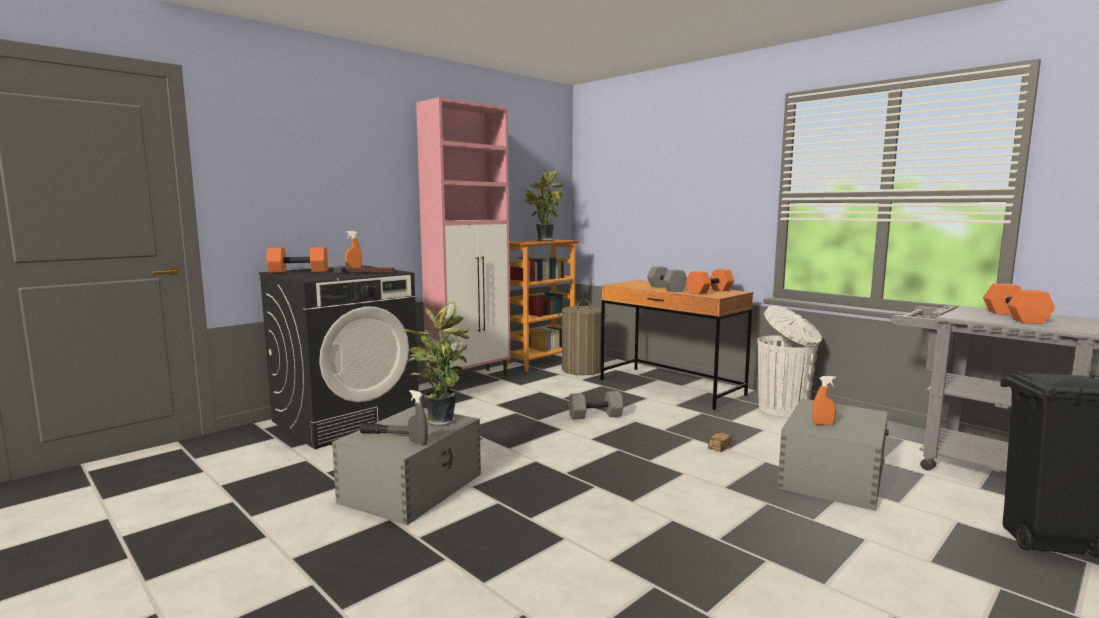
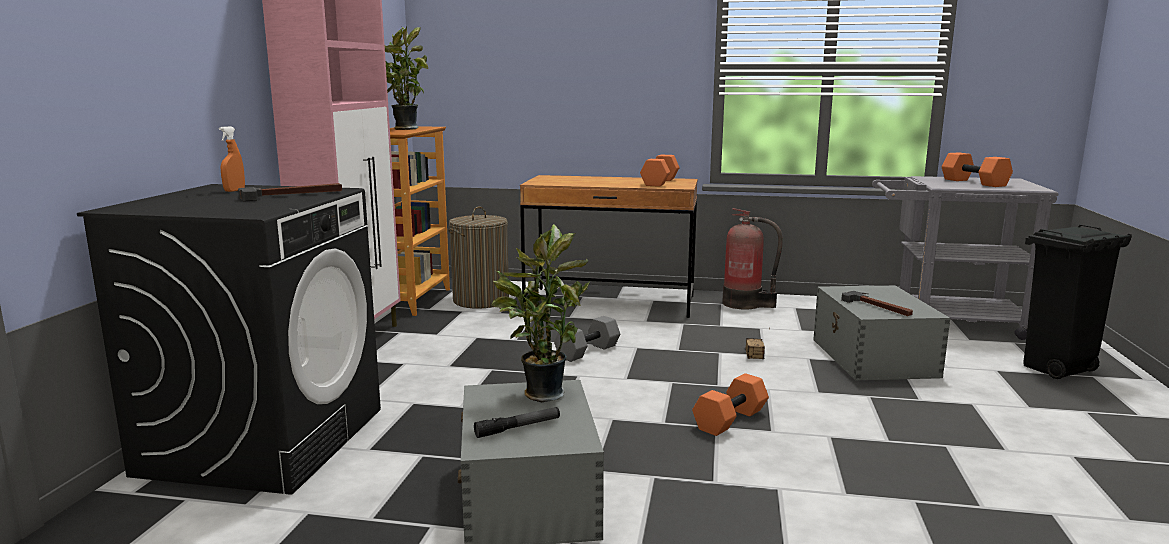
camera: 35 degrees left, 5 degrees up
orange dumbbell [266,247,328,273] -> orange dumbbell moved to [692,373,769,436]
grey spray bottle [408,390,428,446] -> none
grey dumbbell [647,266,687,292] -> none
white trash can [758,305,822,417] -> fire extinguisher [722,208,783,309]
orange spray bottle [812,376,836,425] -> hammer [841,291,913,316]

